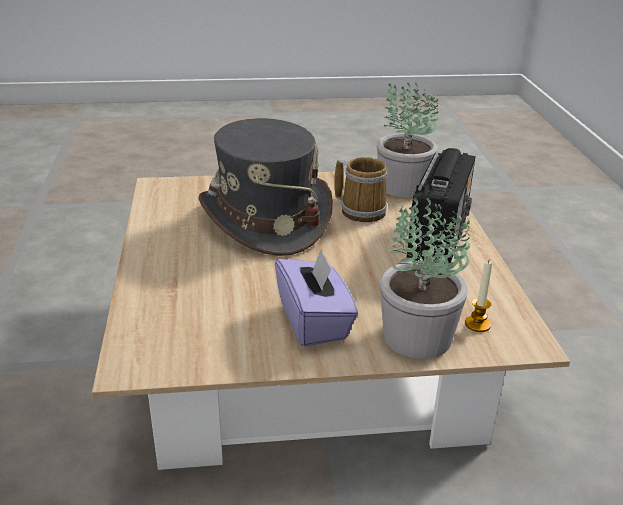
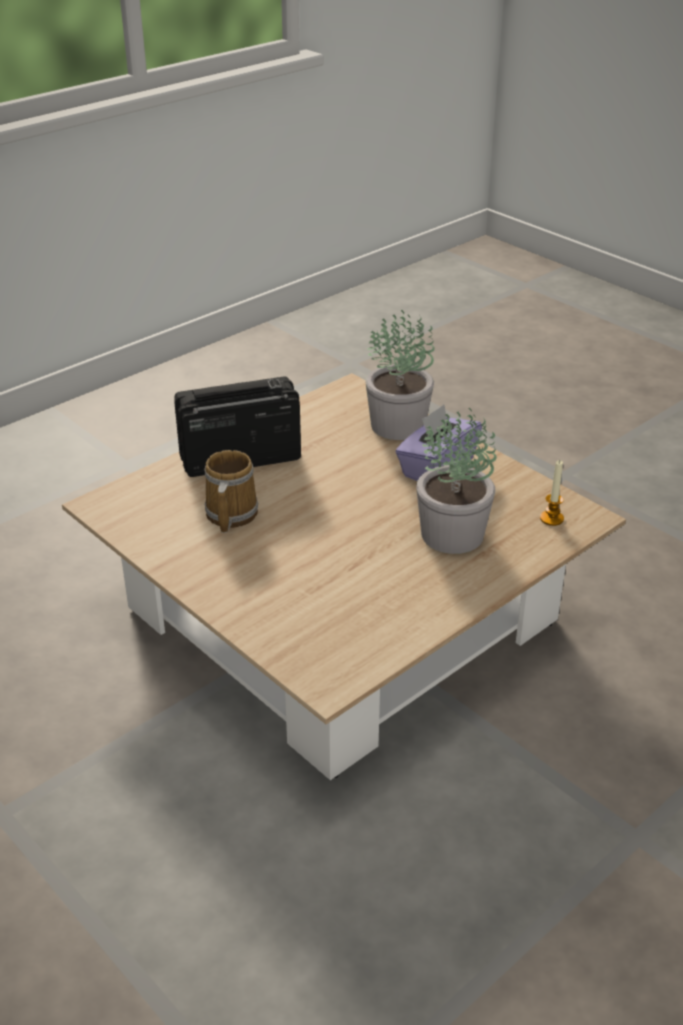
camera: 125 degrees left, 5 degrees up
grey hat [199,118,333,256] -> none
potted plant [377,82,439,198] -> potted plant moved to [416,408,497,554]
candle [465,261,492,332] -> candle moved to [540,460,564,526]

